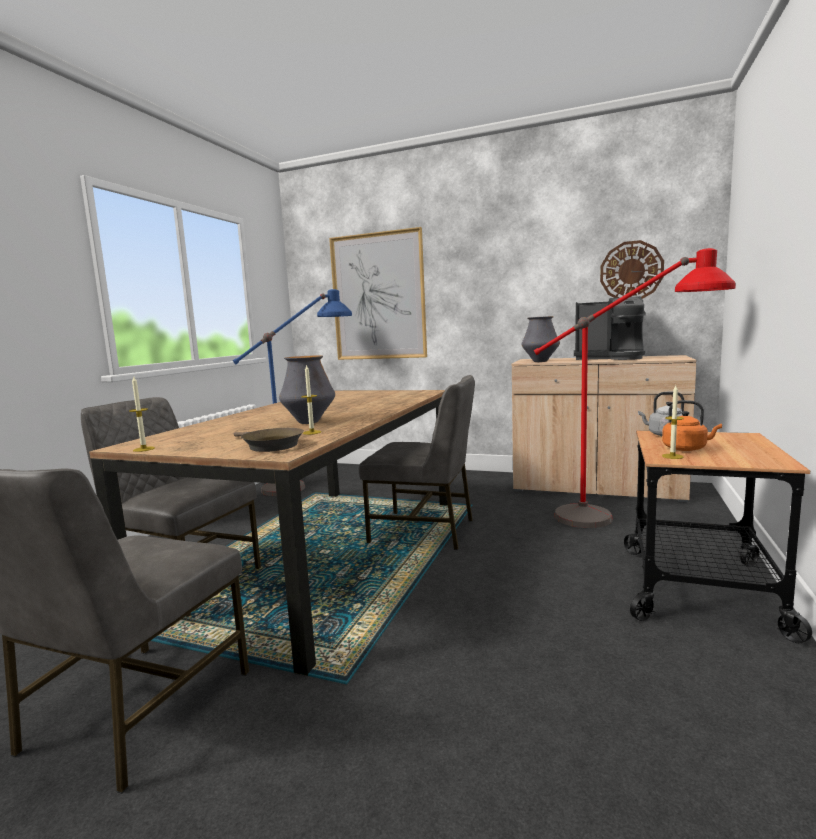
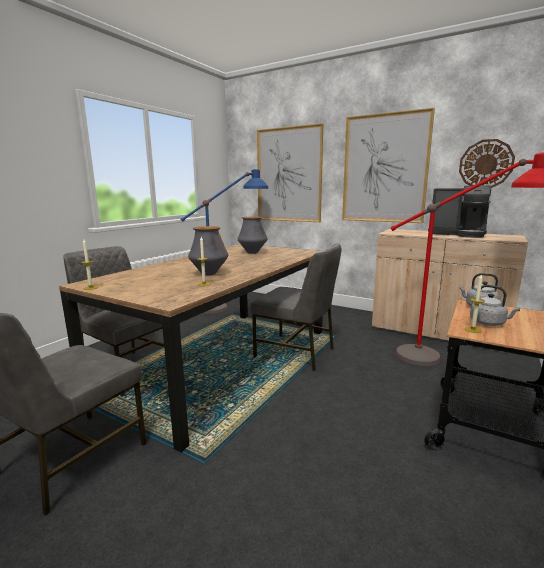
camera: 10 degrees right, 5 degrees up
brown frying pan [234,428,304,452] -> none
vase [521,316,560,362] -> vase moved to [238,217,267,254]
orange kettle [662,400,722,451] -> grey kettle [470,285,520,326]
none -> picture [342,108,435,223]

